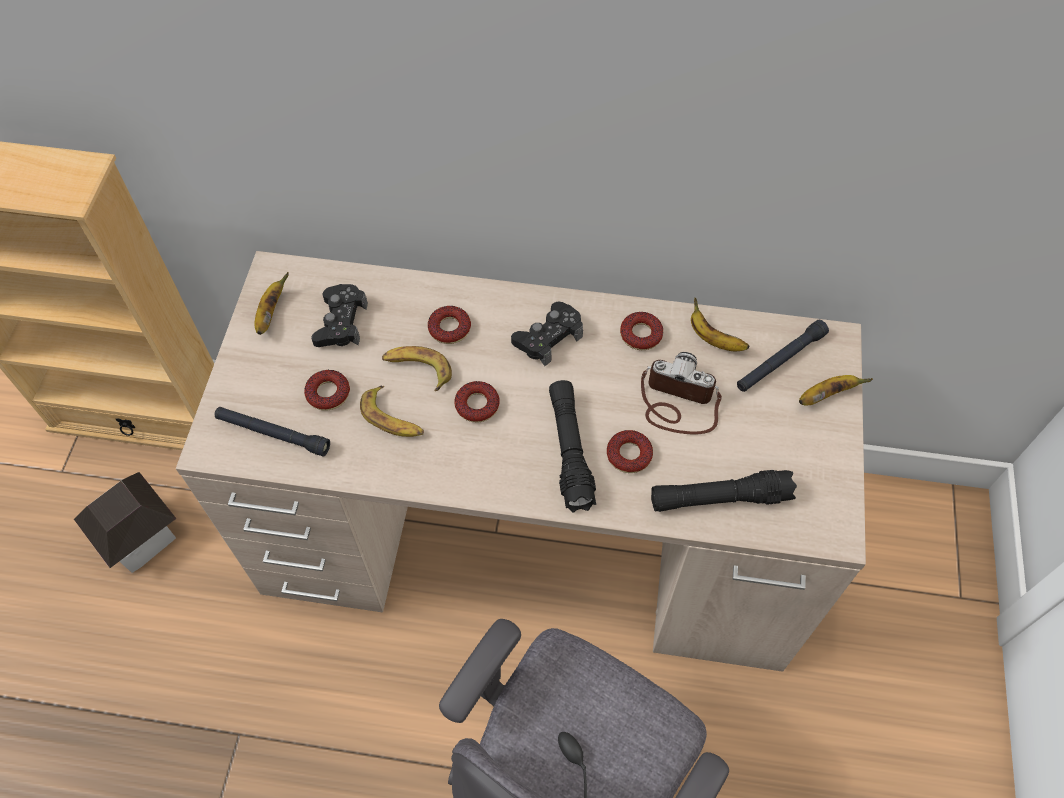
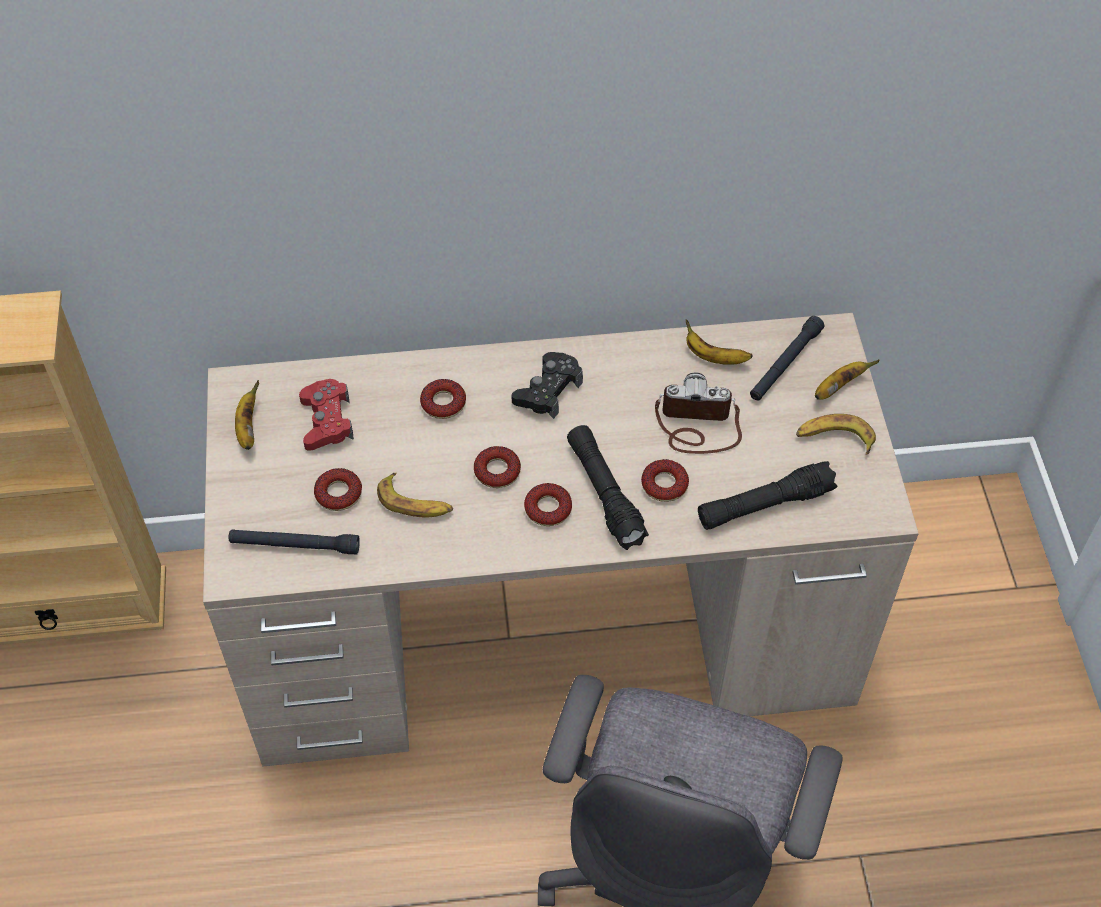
camera: 15 degrees left, 5 degrees down
toy house [74,472,177,573] -> none
black game controller [311,284,368,347] -> red game controller [299,379,354,450]
banana [382,346,452,391] -> banana moved to [796,414,876,455]
donut [620,312,663,350] -> donut moved to [524,483,572,526]

